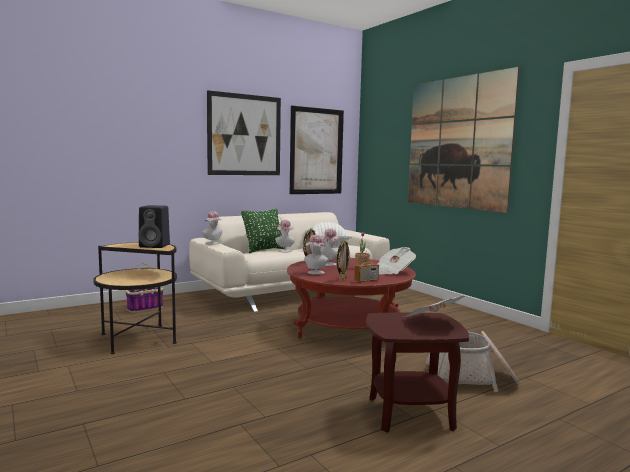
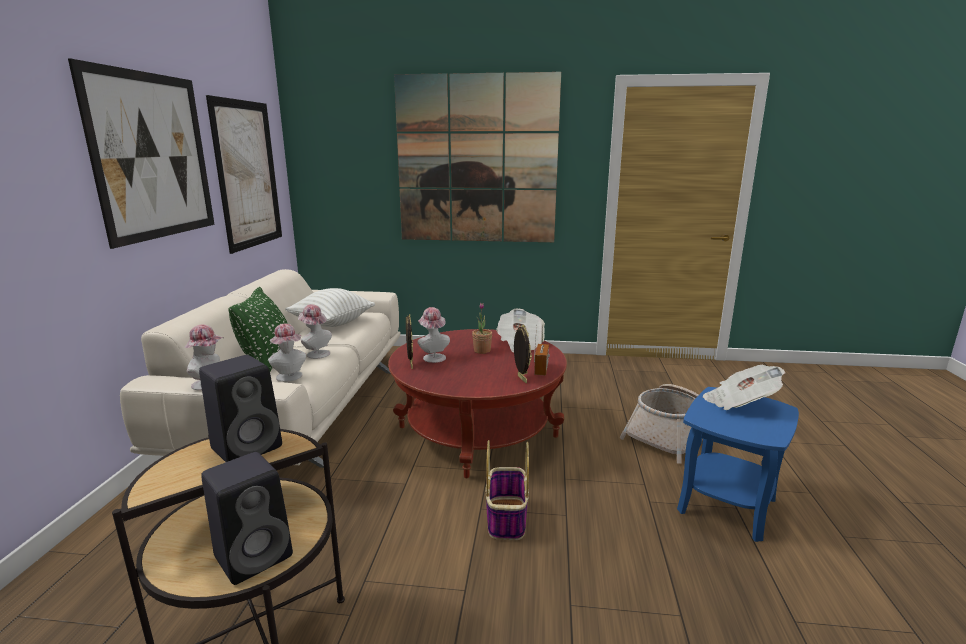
camera: 50 degrees left, 10 degrees up
basket [125,263,163,313] -> basket moved to [485,440,529,540]
hat [304,235,328,275] -> hat moved to [268,324,306,382]
brown side table [366,313,469,433] -> blue side table [677,387,799,542]
none -> black speaker [201,452,293,585]

